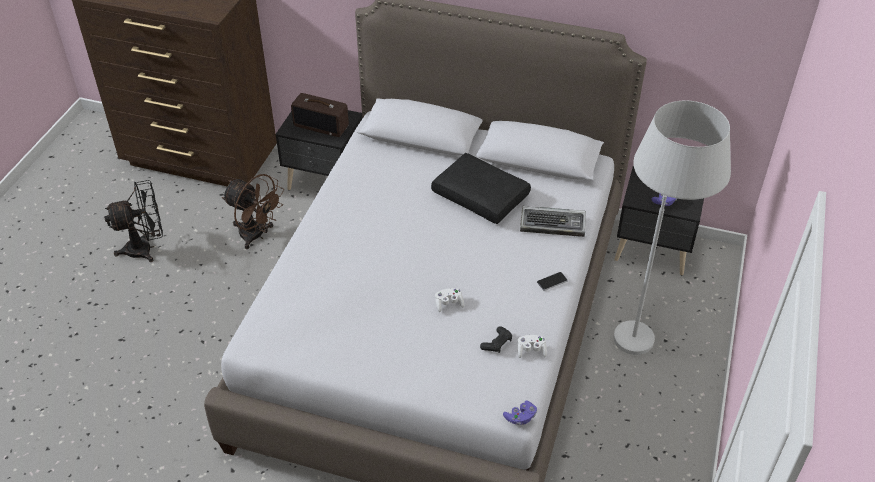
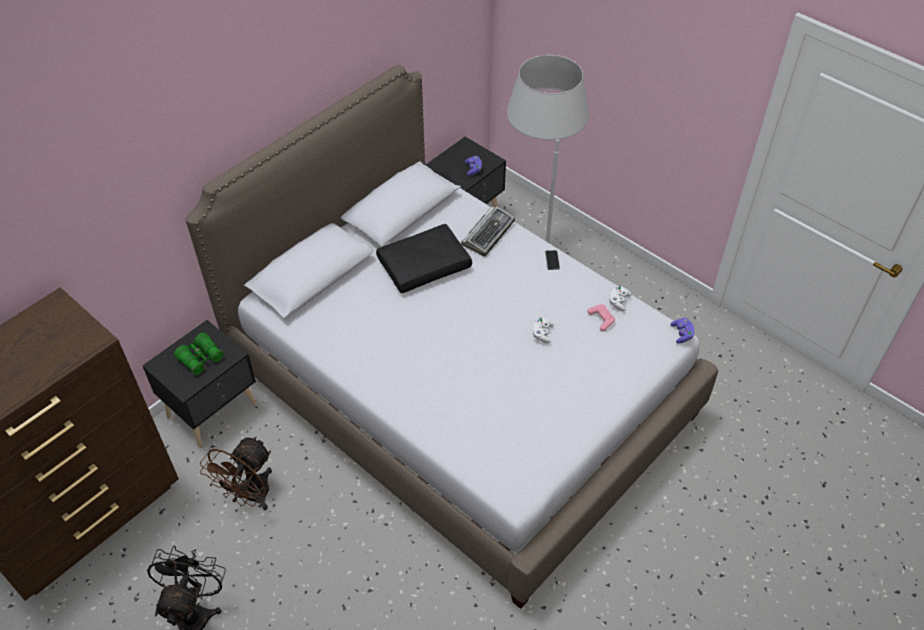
camera: 65 degrees left, 5 degrees up
brown fan [222,174,284,249] -> brown fan turned 150 degrees clockwise [200,436,272,510]
radio [291,93,349,137] -> green binoculars [174,333,224,375]
black game controller [480,326,512,353] -> pink game controller [588,304,615,331]

